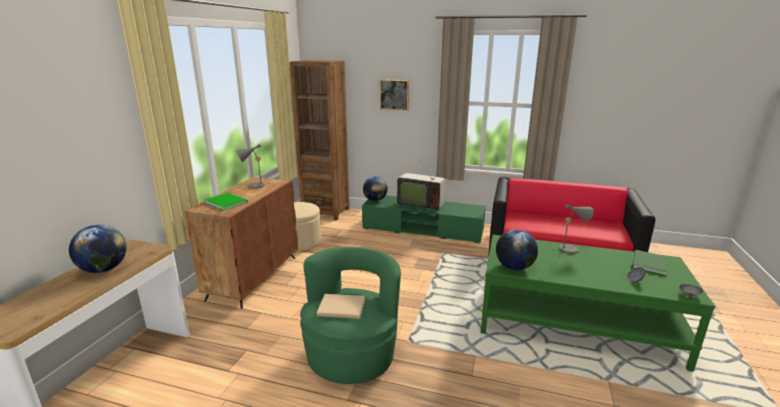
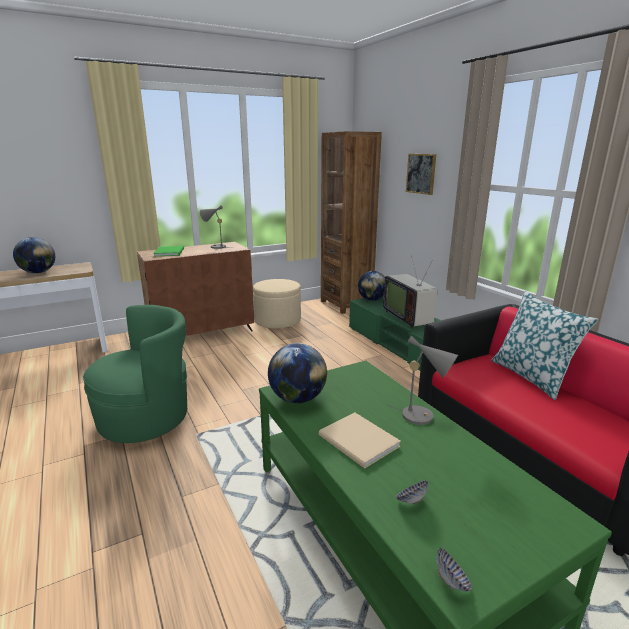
camera: 45 degrees right, 0 degrees up
beige book [317,294,365,319] -> beige book moved to [319,413,401,468]
green book [632,250,668,276] -> none
none -> pillow [491,291,598,400]

